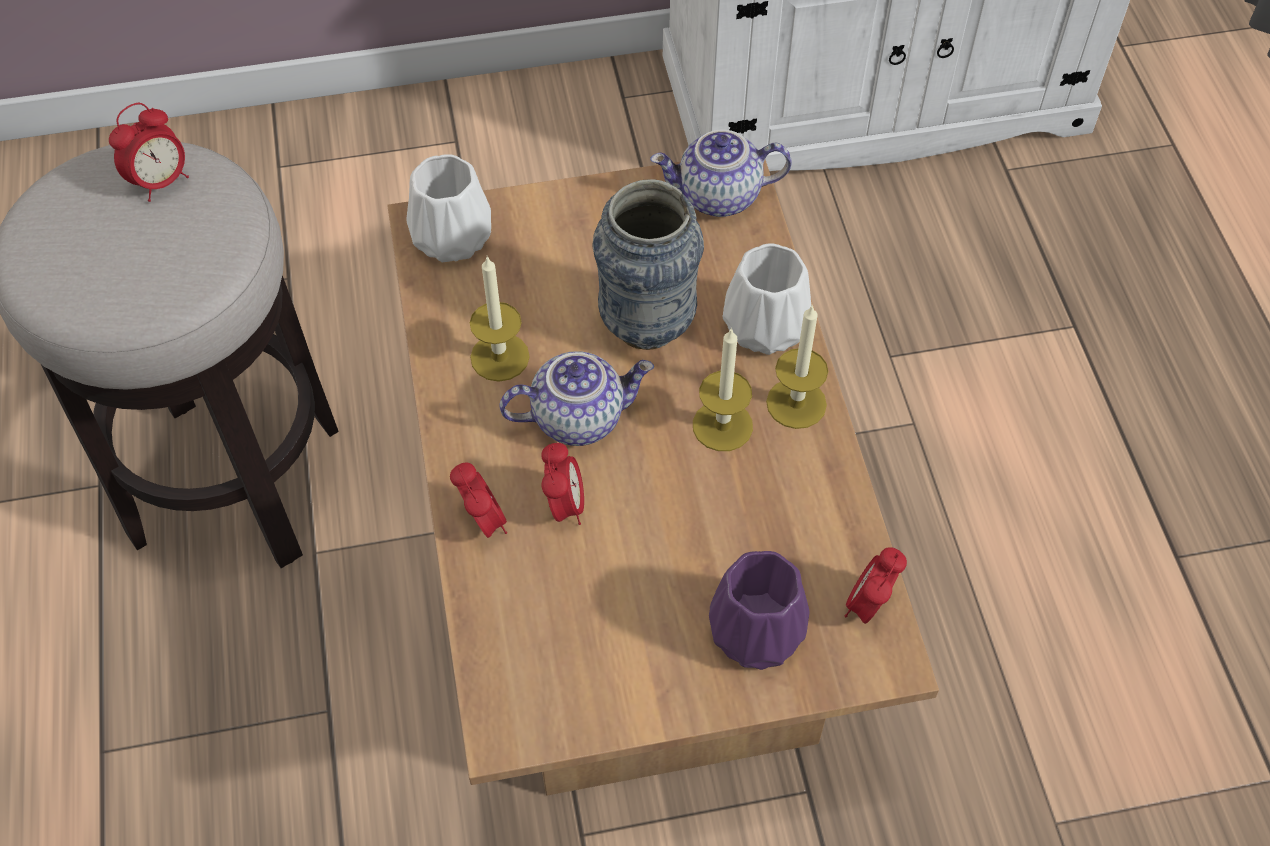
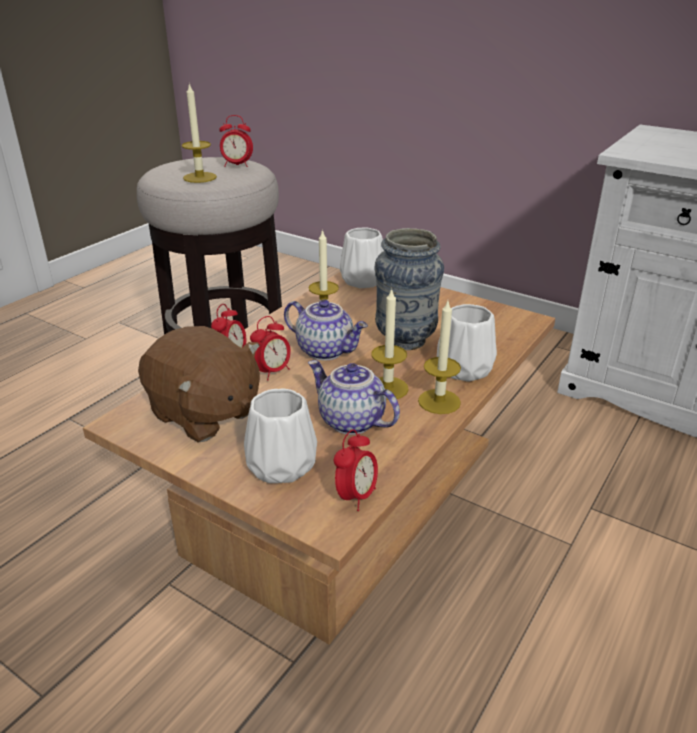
camera: 45 degrees right, 25 degrees down
teapot [650,130,791,217] -> teapot moved to [308,360,400,435]
purple vase [709,551,809,670] -> white vase [244,389,317,483]
alarm clock [844,547,907,624] -> alarm clock turned 135 degrees clockwise [334,429,378,511]
none -> brown plush toy [138,326,260,443]
none -> candle [182,83,217,183]

